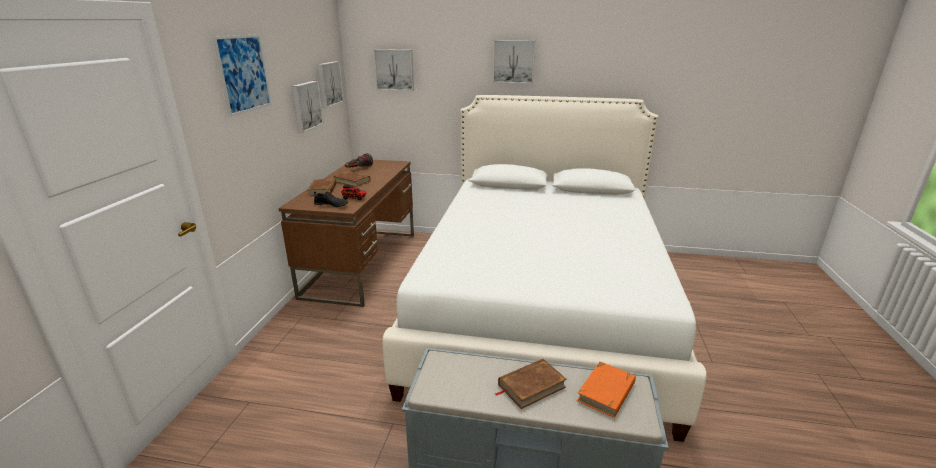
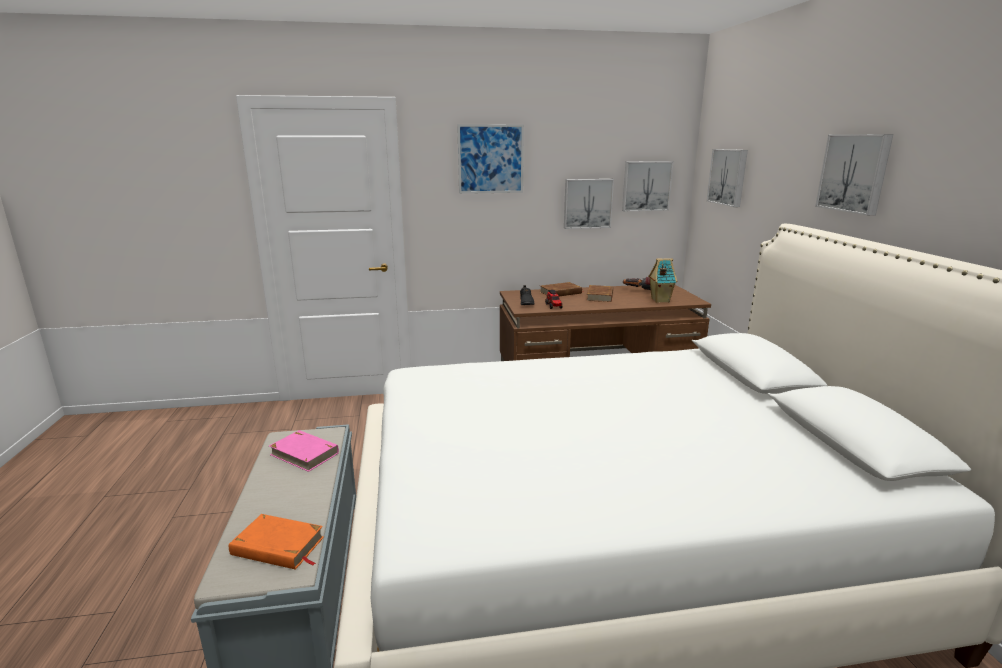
camera: 70 degrees right, 5 degrees down
brown book [495,359,567,409] -> none
none -> pink book [269,430,339,472]
none -> toy house [648,258,677,303]

